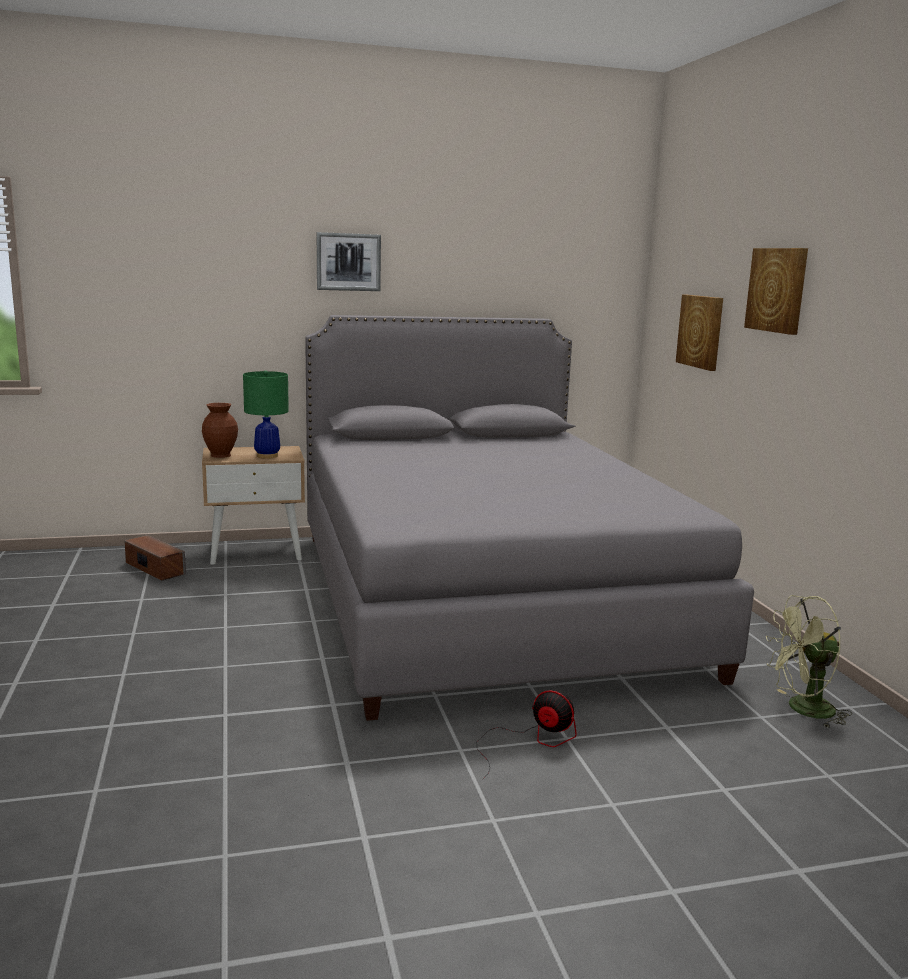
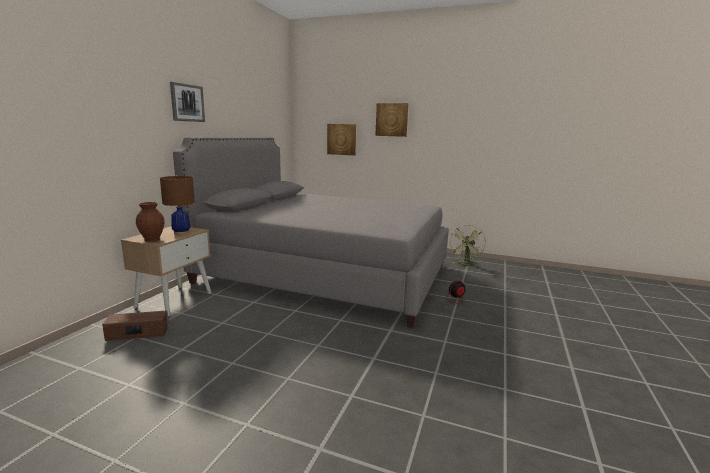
camera: 55 degrees left, 0 degrees up
green table lamp [243,370,289,459] -> brown table lamp [160,175,195,235]

